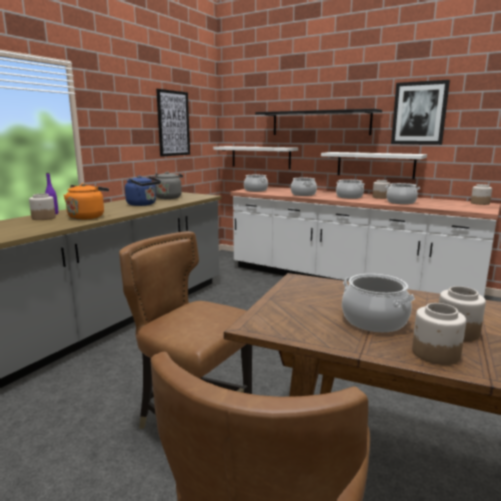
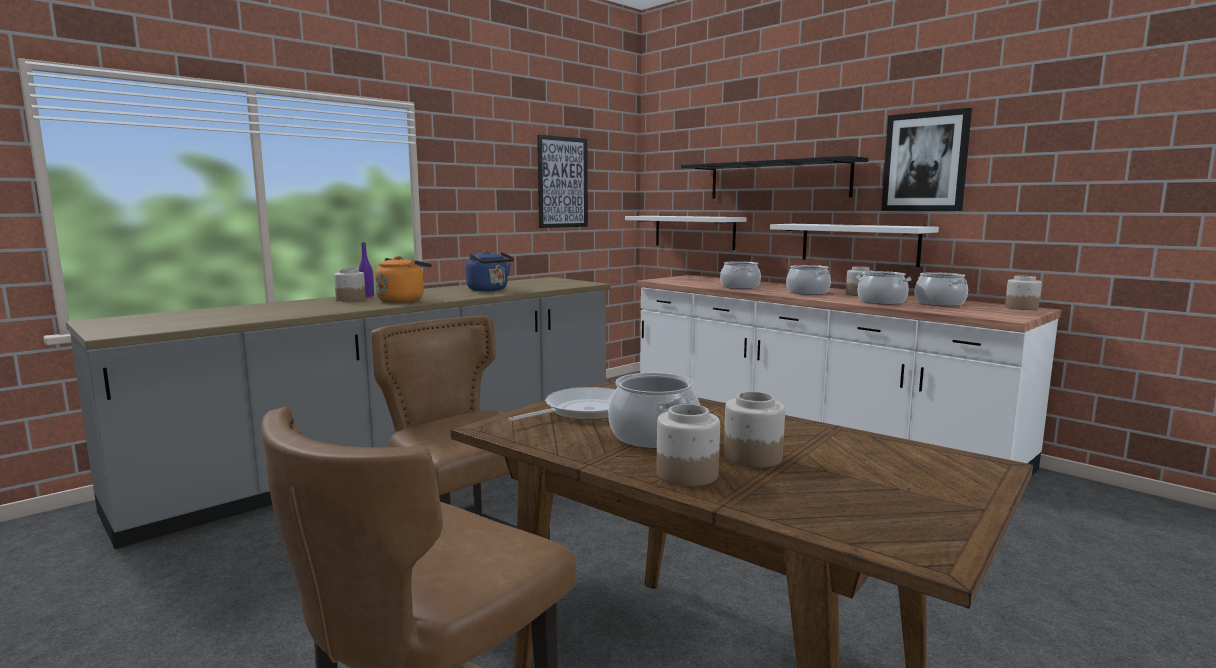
camera: 15 degrees right, 5 degrees down
grey kettle [154,172,183,199] -> none
cooking pot [244,175,268,192] -> cooking pot moved to [915,272,968,306]
none -> frying pan [507,387,616,422]

